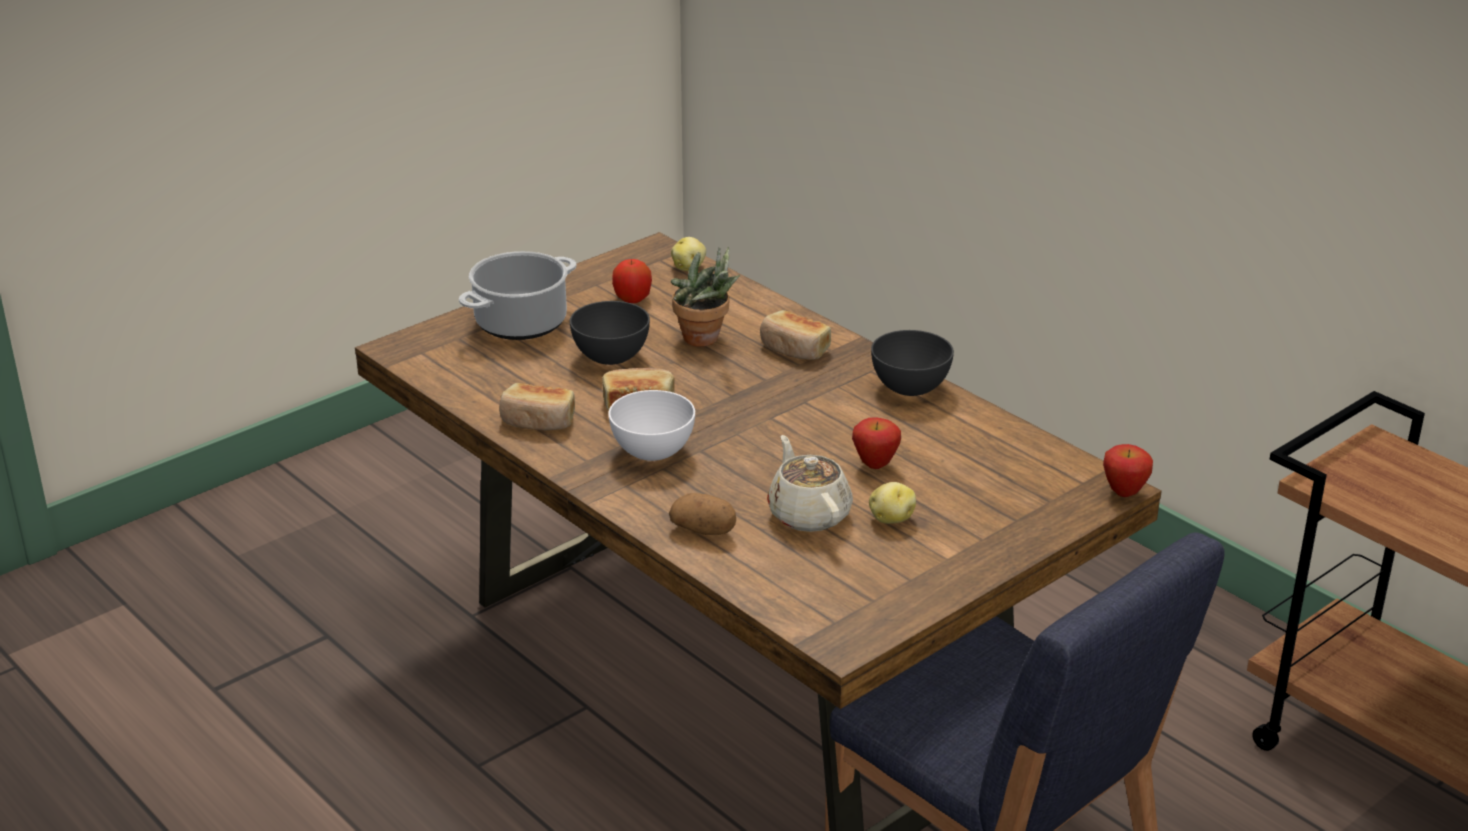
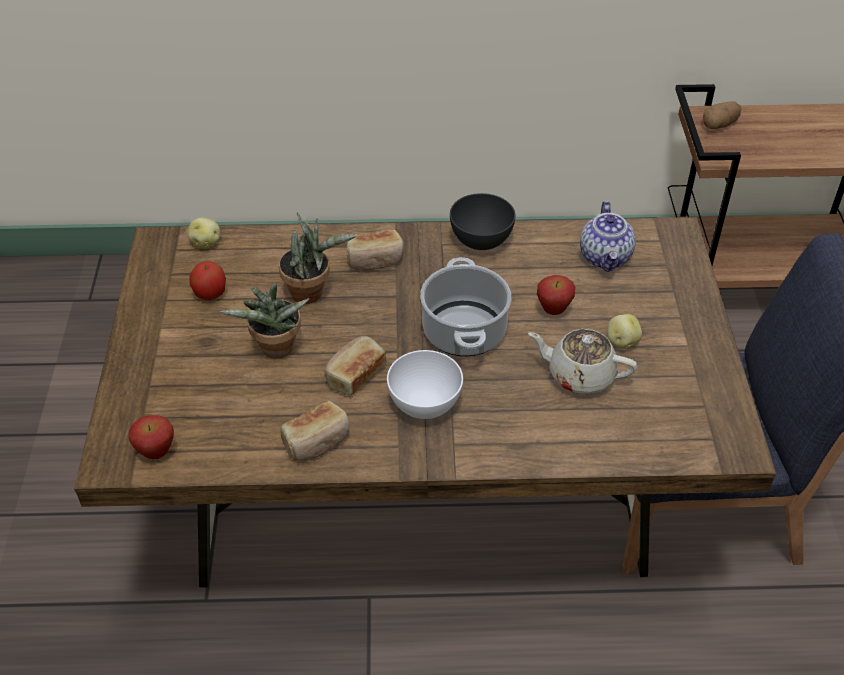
camera: 50 degrees left, 15 degrees up
cooking pot [459,251,577,340] -> cooking pot moved to [420,257,511,356]
grey bowl [570,301,650,365] -> potted plant [220,283,309,358]
potato [669,493,736,535] -> potato moved to [703,101,742,129]
apple [1103,444,1153,497] -> apple moved to [128,415,174,459]
none -> teapot [580,201,636,272]

